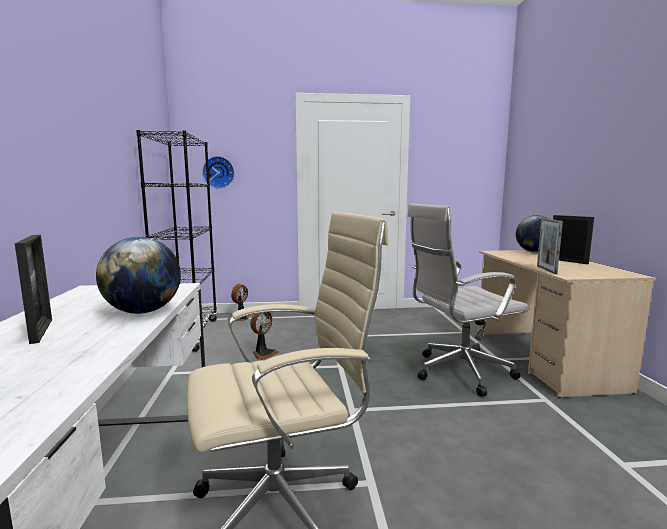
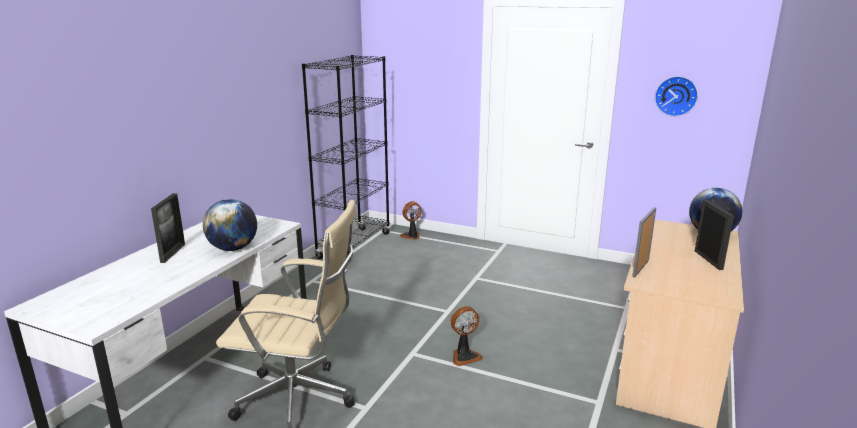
camera: 30 degrees right, 10 degrees up
wall clock [202,156,235,189] -> wall clock moved to [655,76,698,117]
fan [250,312,279,360] -> fan moved to [451,306,483,366]
white office chair [407,203,529,397] -> none

